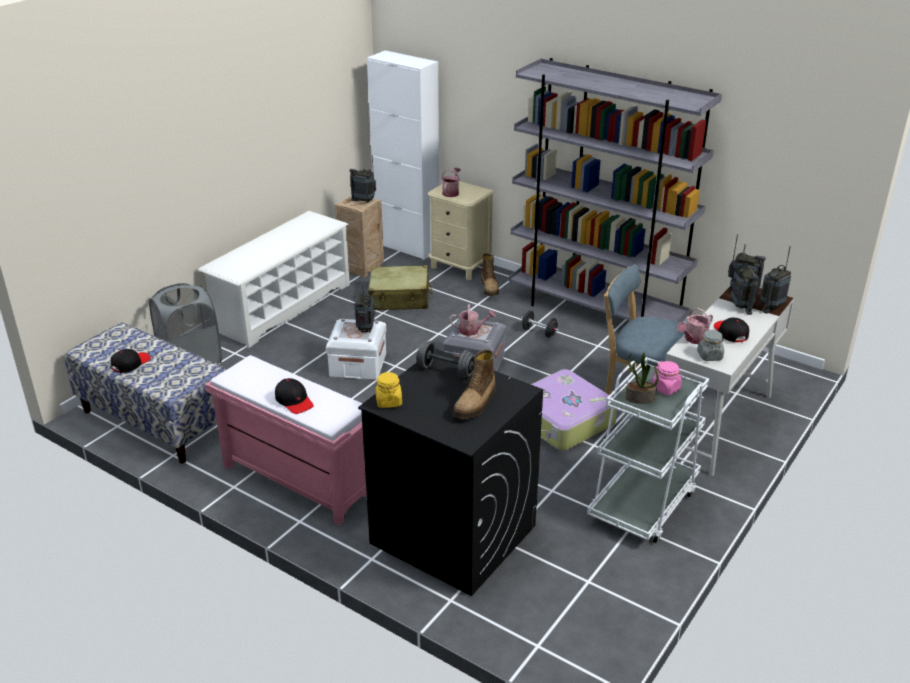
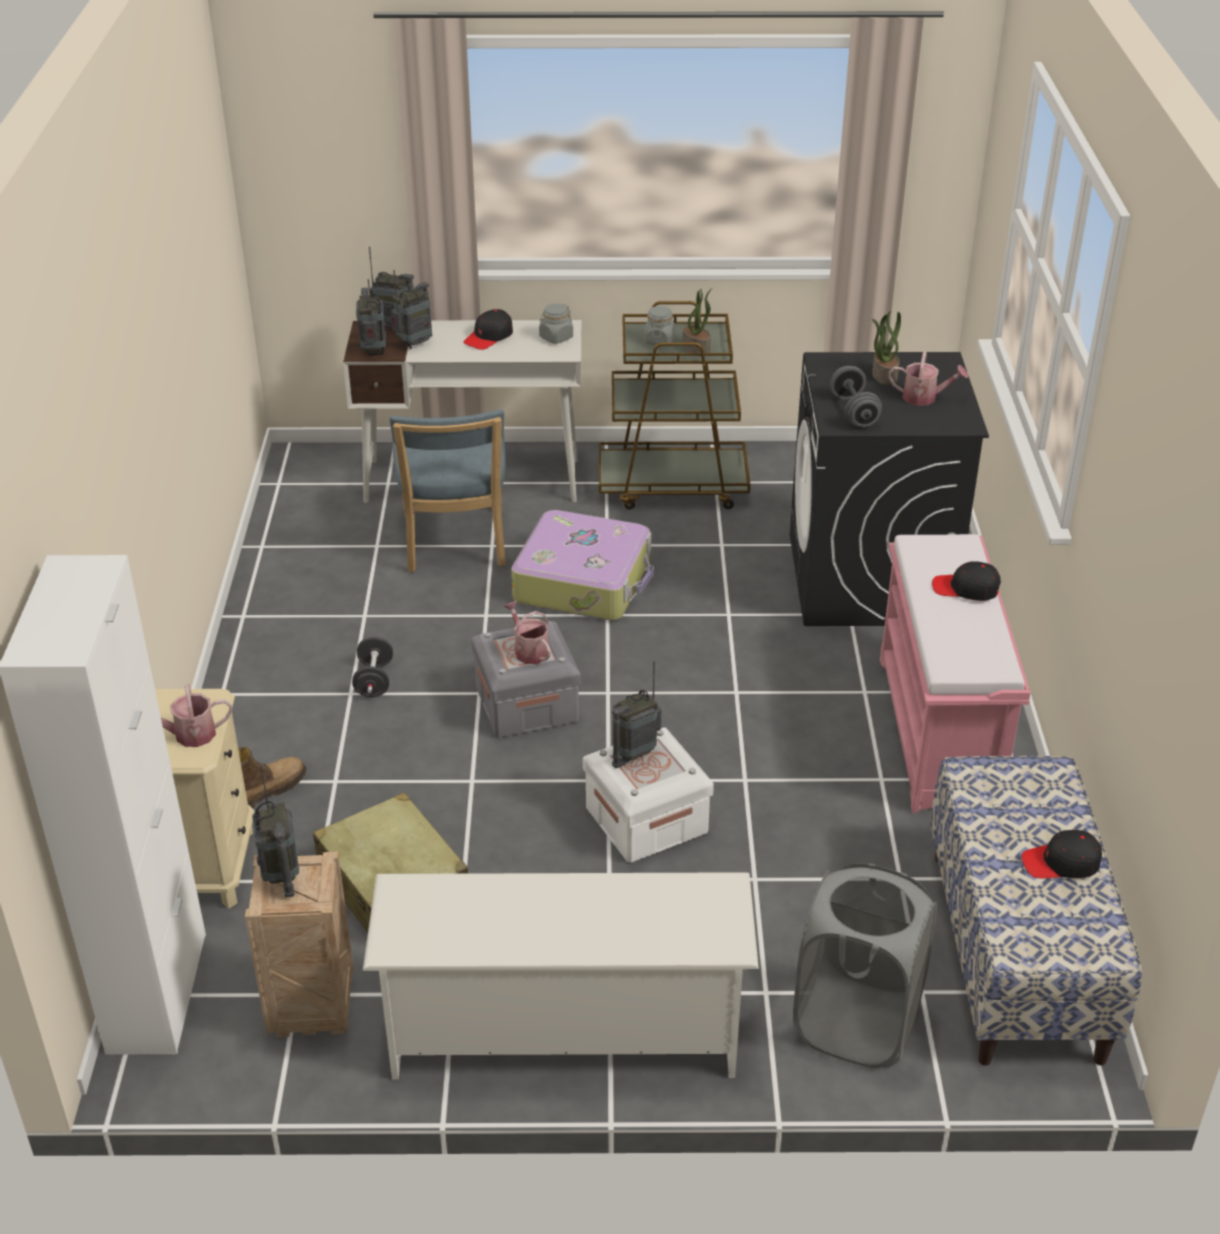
camera: 125 degrees left, 5 degrees up
black cap [275,378,314,414] -> black cap turned 90 degrees counterclockwise [932,561,1001,601]
yellow jar [375,372,402,408] -> none
boot [453,349,496,419] -> potted plant [872,311,901,385]
grey bookcase [509,58,722,322] -> none
white cart [587,357,709,543] -> brown cart [599,301,751,510]
pink jar [652,361,682,395] -> grey jar [644,306,675,345]
watering can [677,308,713,344] -> watering can moved to [889,352,968,406]

